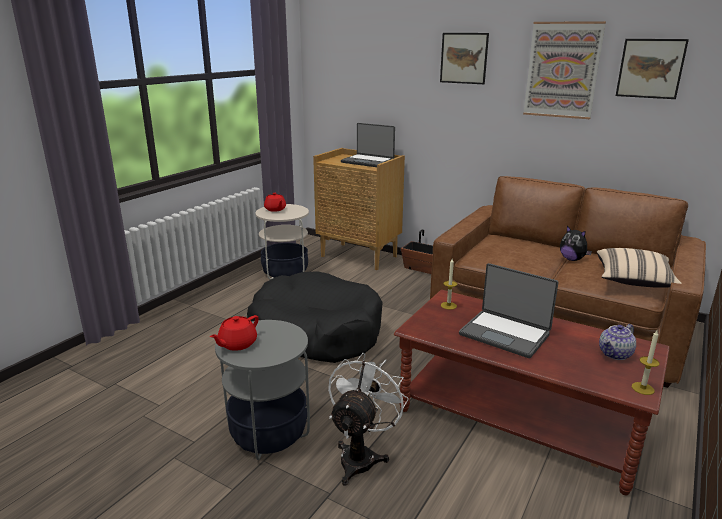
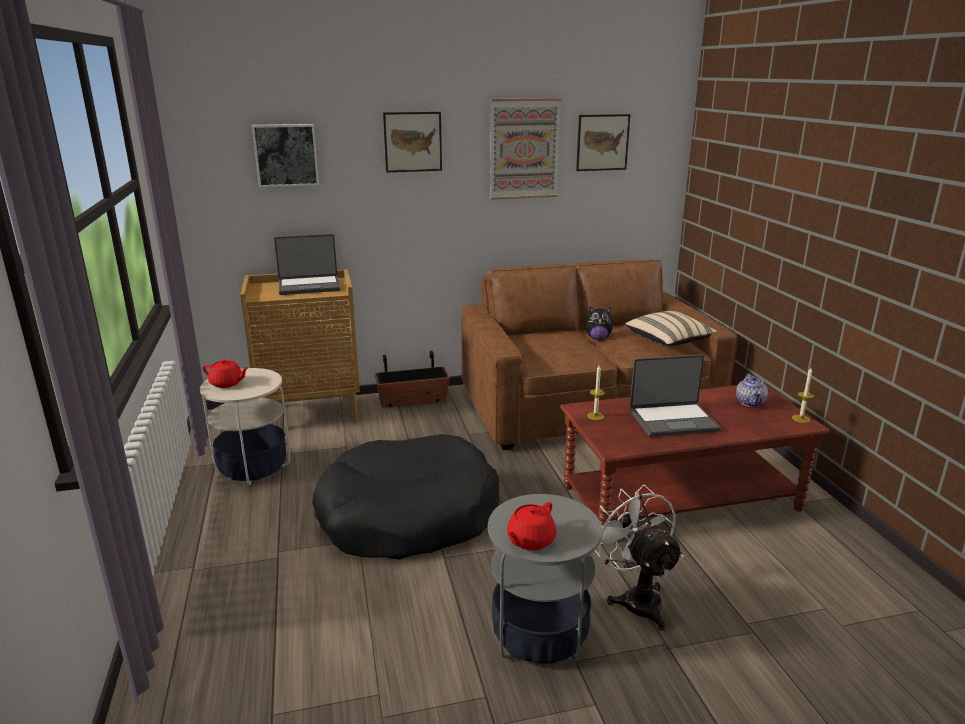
camera: 45 degrees left, 0 degrees up
red teapot [210,315,259,351] -> red teapot turned 45 degrees clockwise [507,502,556,550]
none -> picture [252,124,319,187]

